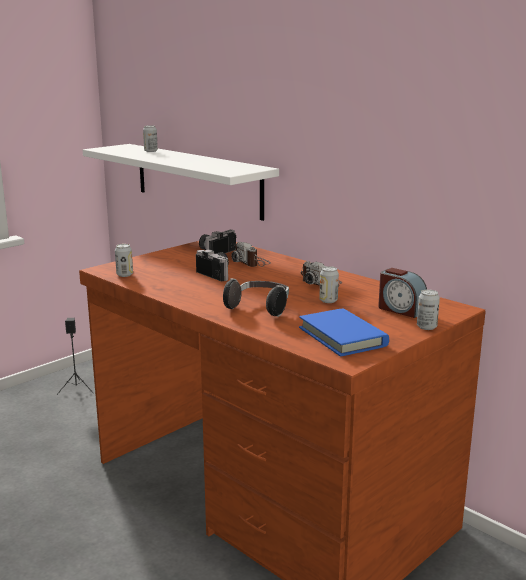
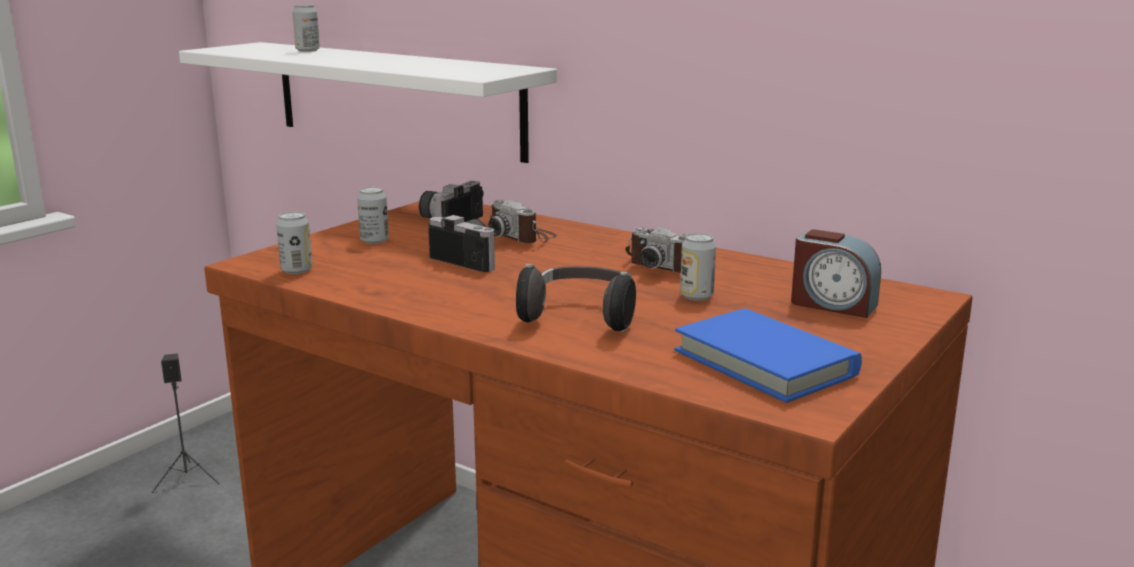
camera: 10 degrees left, 0 degrees up
can [417,289,440,330] -> can moved to [357,187,389,244]

